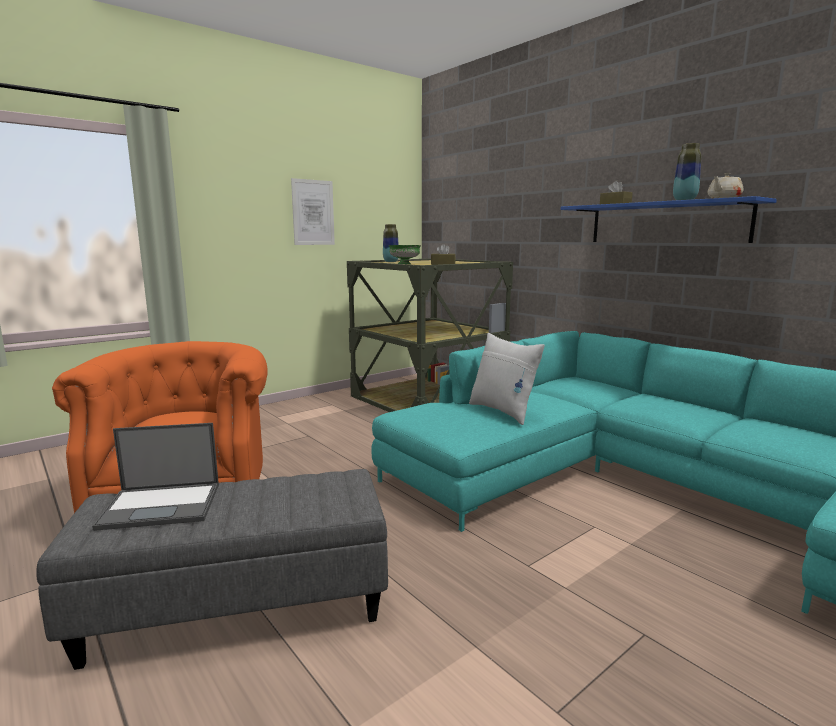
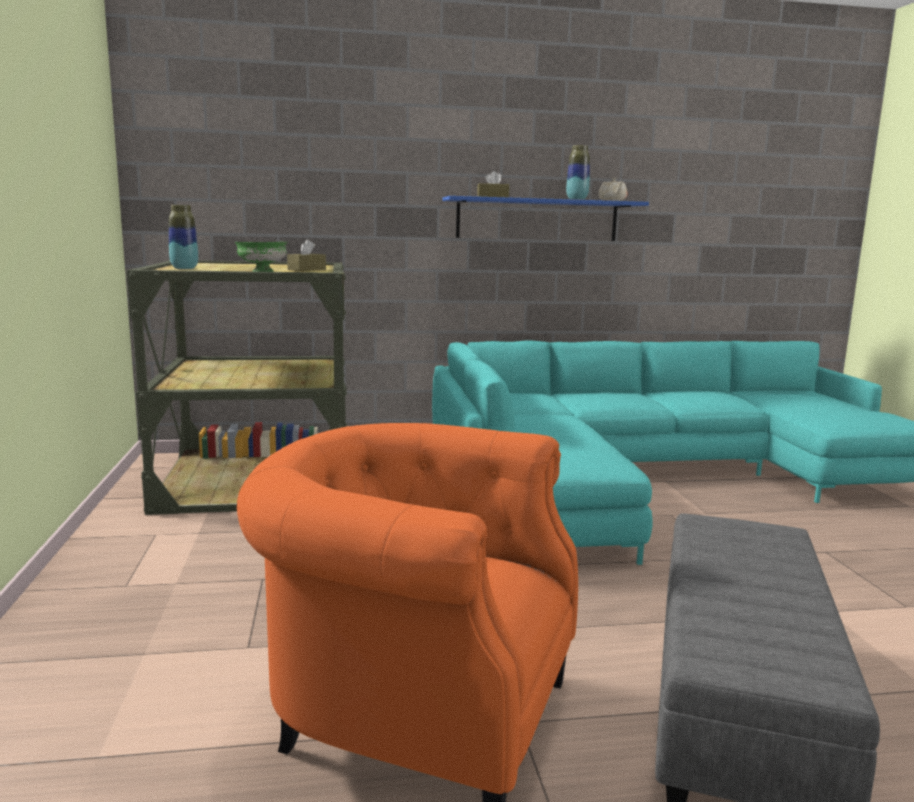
camera: 60 degrees left, 0 degrees up
laptop [92,423,219,531] -> none
picture [291,178,335,245] -> none
grey pillow [469,333,545,425] -> none

